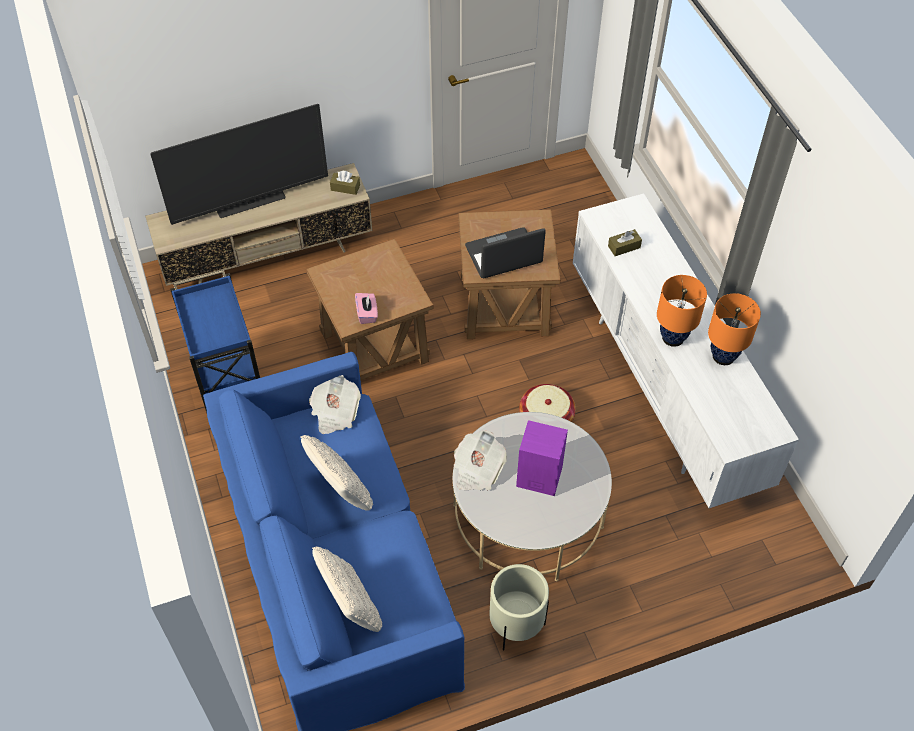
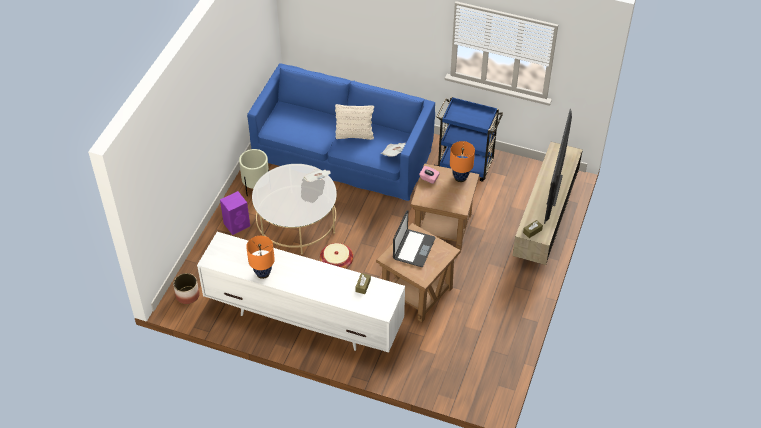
camera: 130 degrees right, 5 degrees down
beige pillow [312,547,382,632] -> none
purple speaker [516,420,568,496] -> purple speaker moved to [220,191,250,235]
orange table lamp [657,275,707,347] -> orange table lamp moved to [450,141,475,182]
none -> planter [173,273,200,304]

